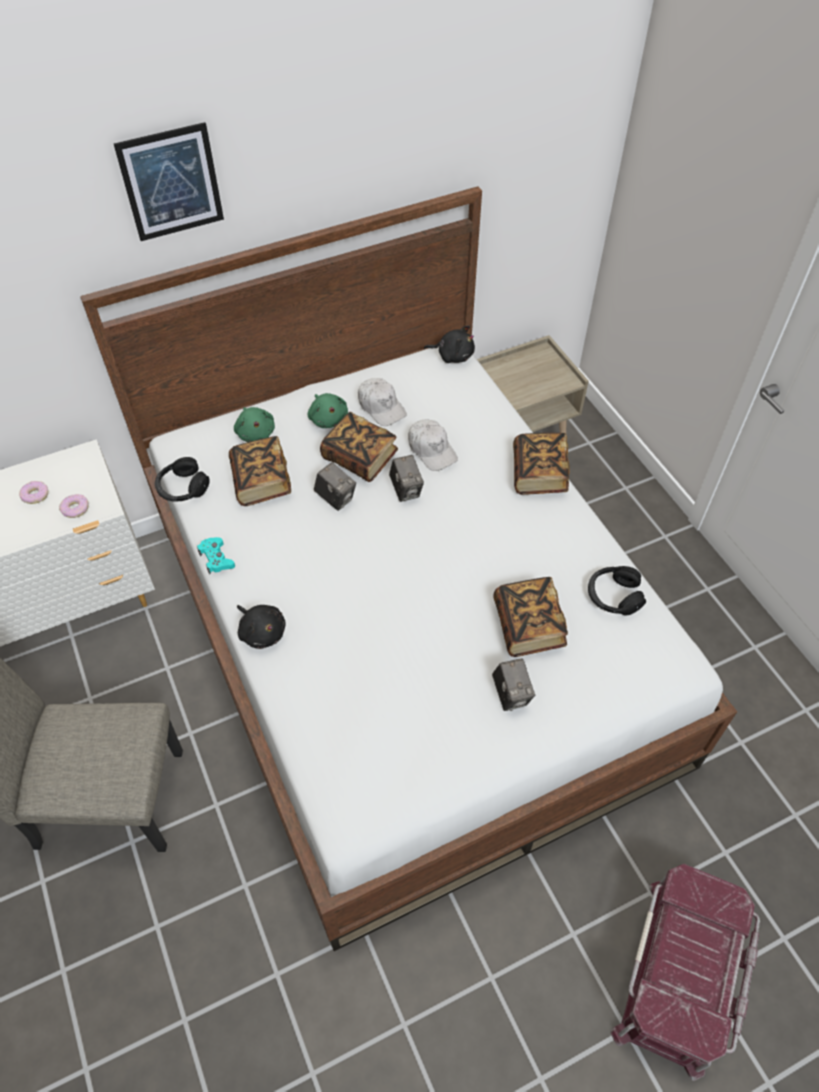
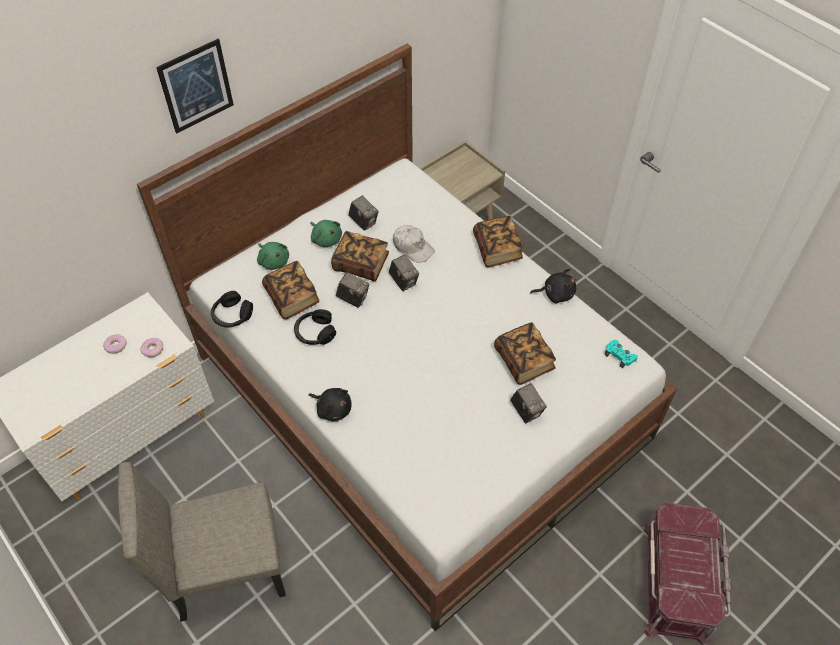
camera: 15 degrees left, 0 degrees up
turquoise game controller [197,537,235,574] -> turquoise game controller moved to [604,340,638,369]
white cap [358,378,407,426] -> camera [348,196,379,231]
black plush toy [424,325,475,363] -> black plush toy moved to [530,269,577,304]
black headphones [588,566,646,616] -> black headphones moved to [294,309,336,345]

